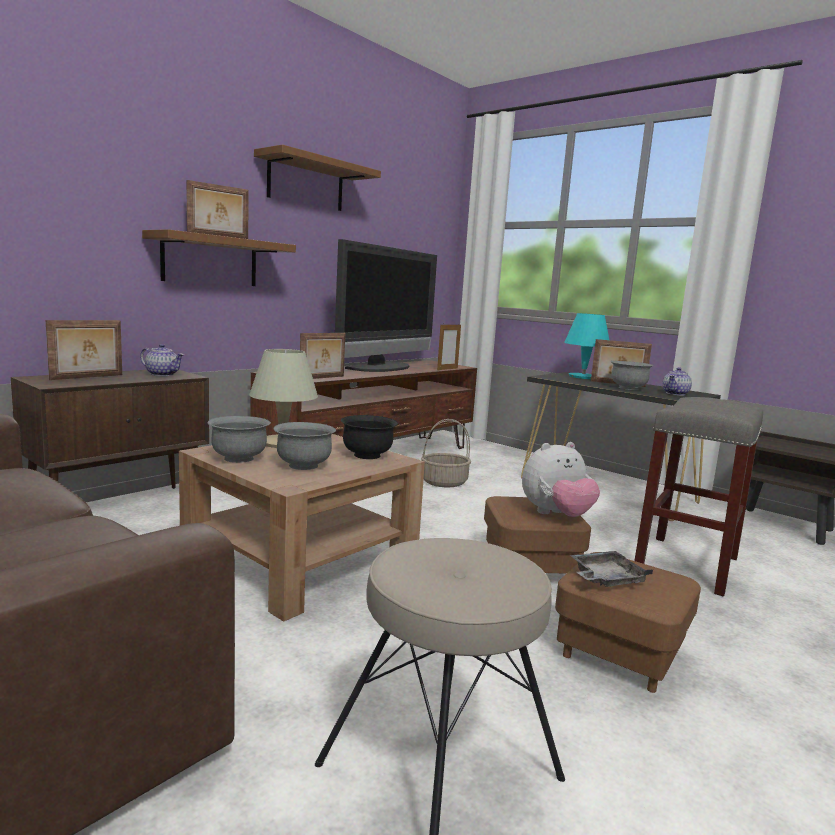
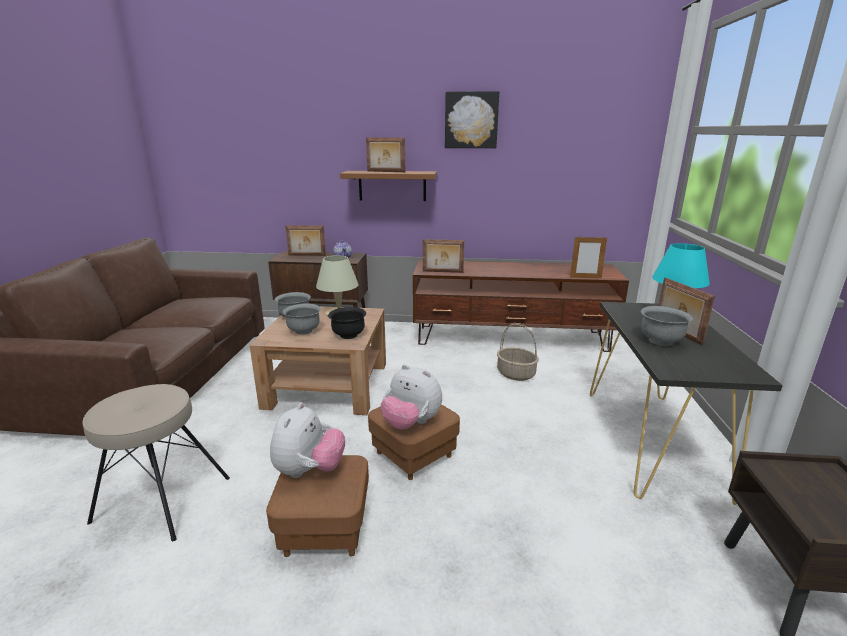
camera: 55 degrees right, 10 degrees up
brown shelf [254,145,381,211] -> picture [445,91,499,148]
television [335,239,437,372] -> none
grey tray [570,551,654,587] -> plush toy [270,402,345,478]
grey stool [634,397,763,596] -> none
teapot [662,367,692,395] -> none

